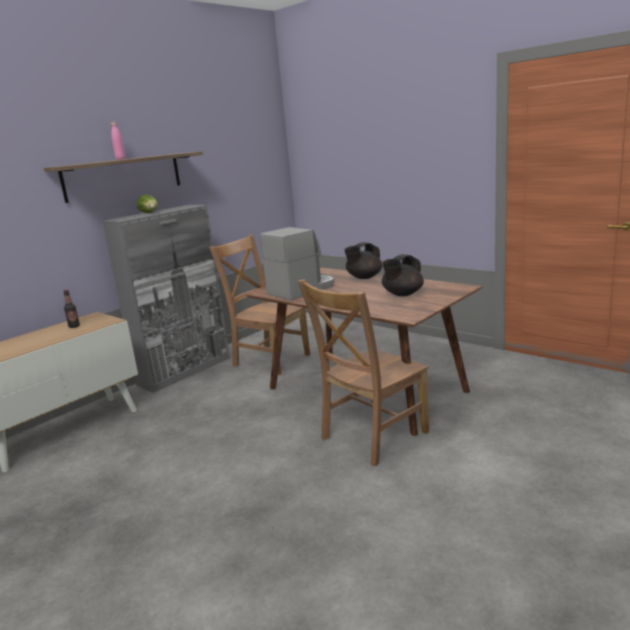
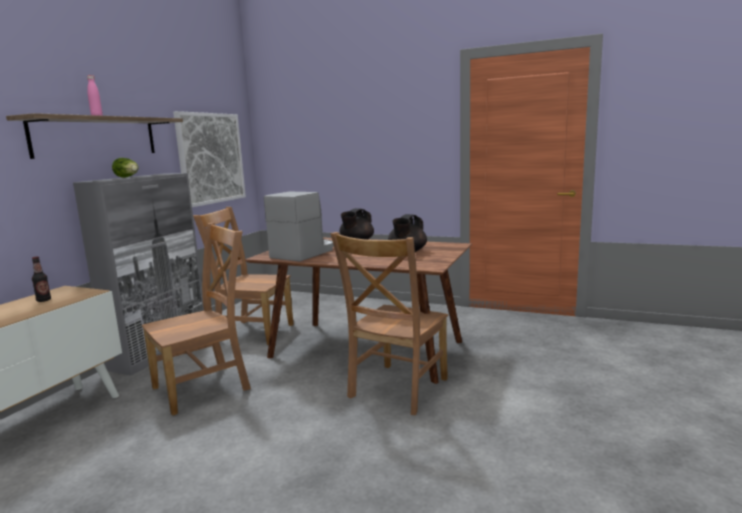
camera: 20 degrees left, 5 degrees down
none -> brown chair [142,223,251,416]
none -> picture [173,111,246,207]

